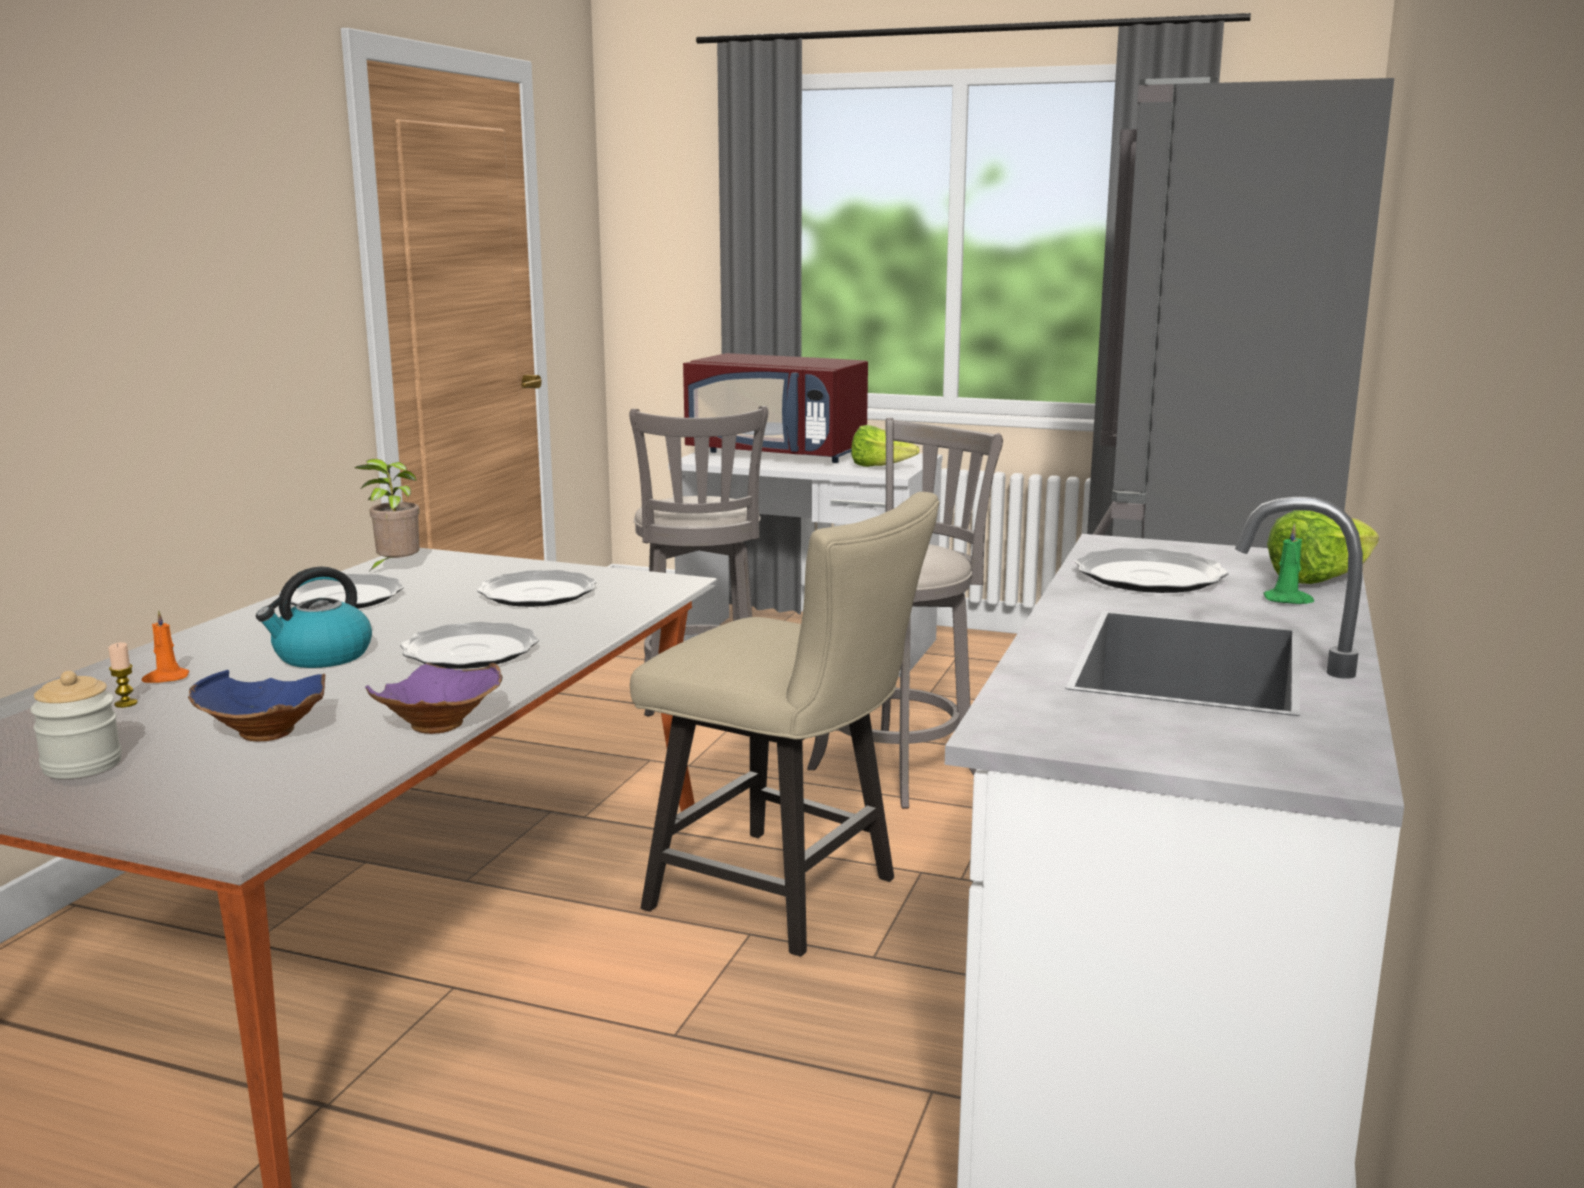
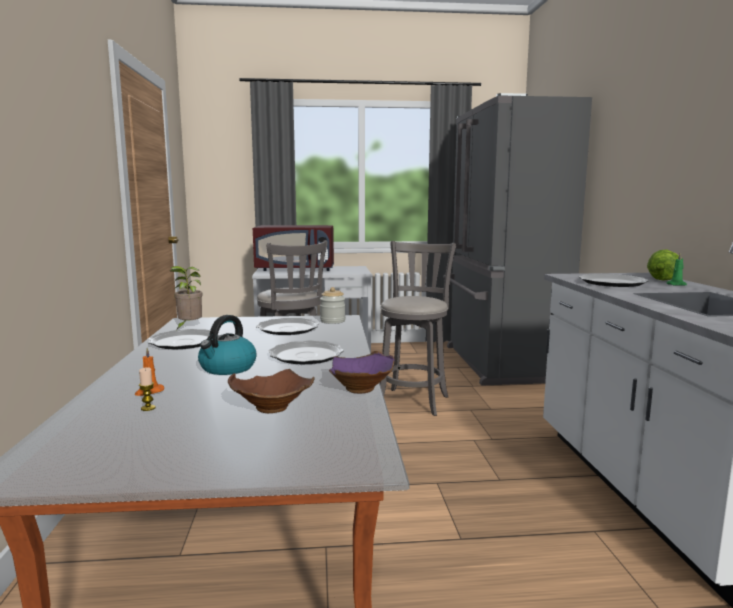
camera: 25 degrees left, 5 degrees down
jar [30,671,122,779] -> jar moved to [320,287,346,324]
blue bowl [188,670,325,741] -> brown bowl [228,368,315,413]
beige chair [630,492,940,956] -> none
lettuce [851,425,919,467] -> none

